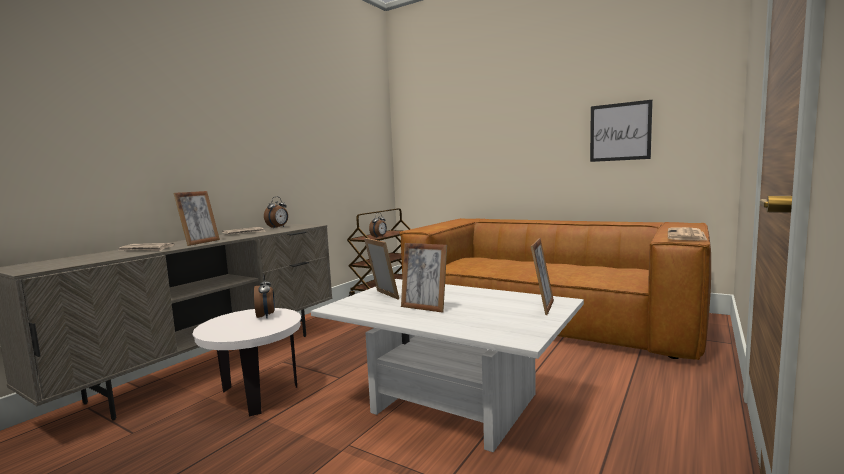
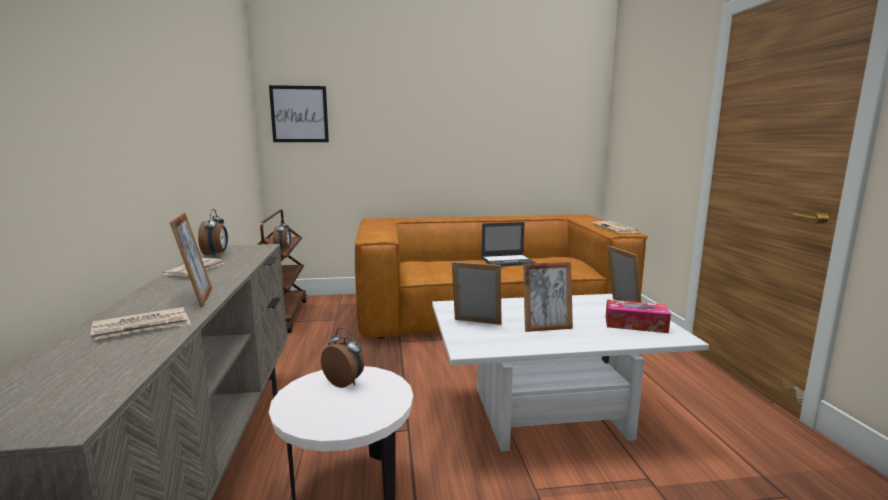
camera: 40 degrees left, 5 degrees up
picture [590,100,653,162] -> picture moved to [269,85,329,142]
none -> laptop [481,222,536,266]
none -> tissue box [606,300,671,333]

